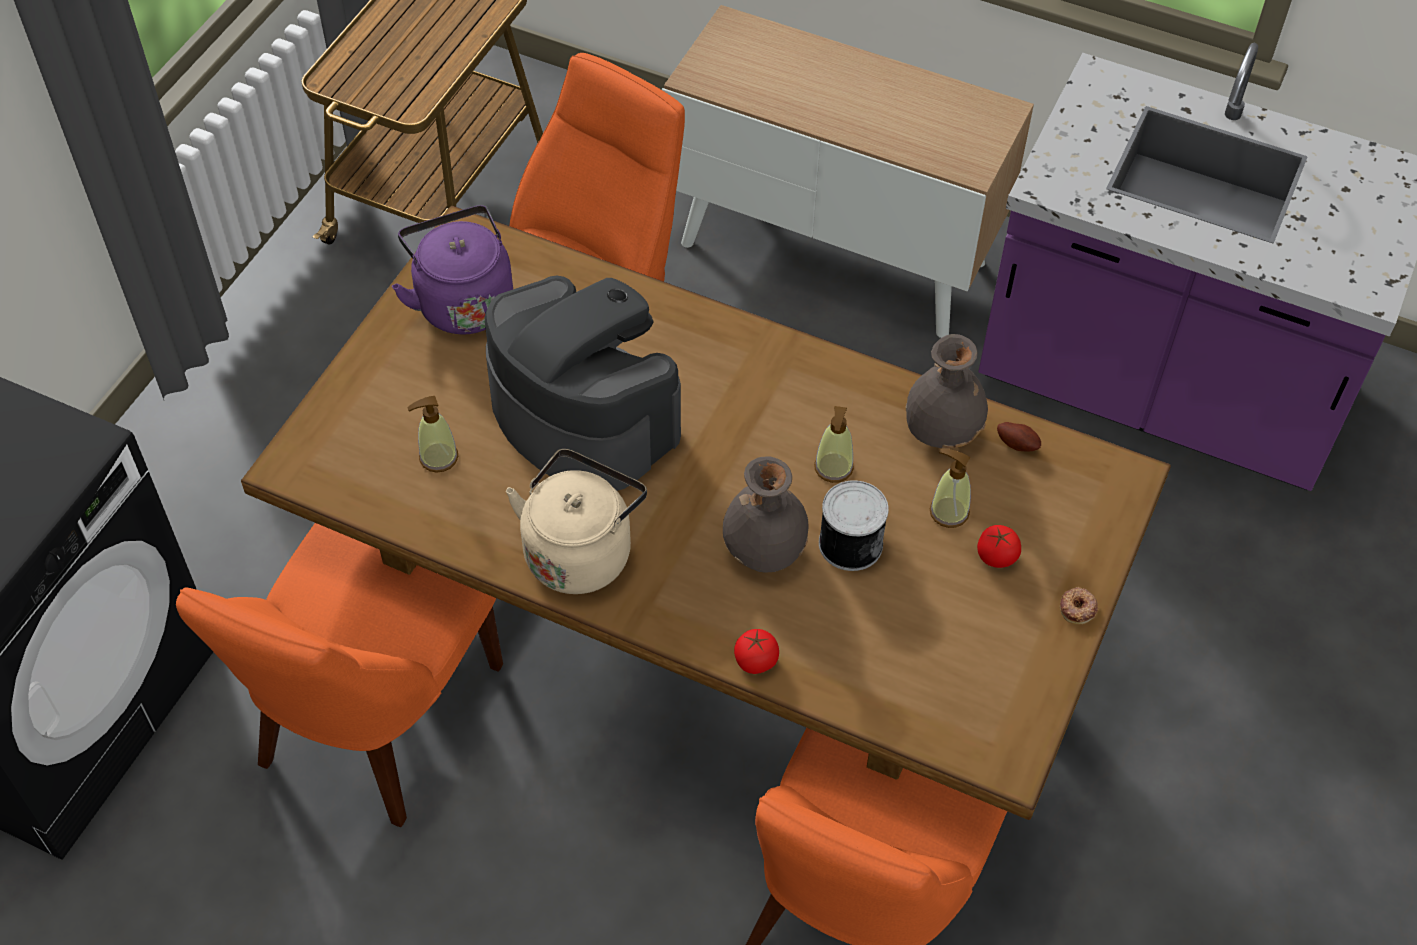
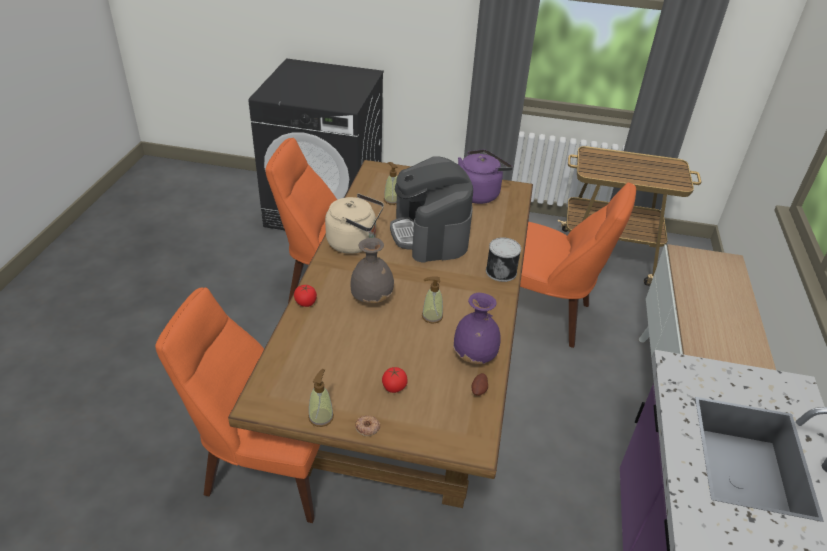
camera: 75 degrees right, 15 degrees down
coffee machine [484,275,681,491] -> coffee machine turned 135 degrees clockwise [390,156,473,262]
can [819,480,889,571] -> can moved to [486,237,521,282]
grey vase [906,334,988,448] -> purple vase [453,293,501,364]
soap dispenser [930,449,971,528] -> soap dispenser moved to [308,369,334,427]

